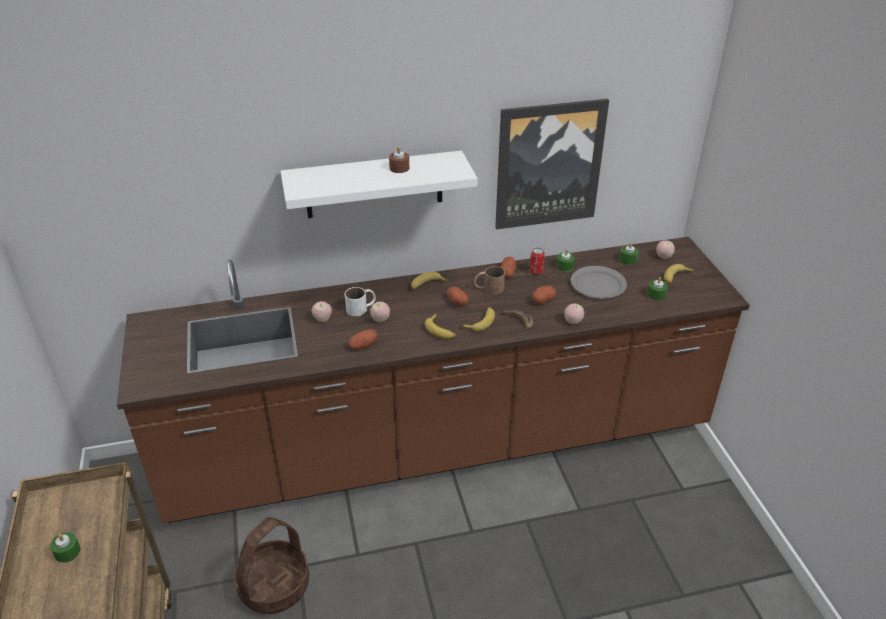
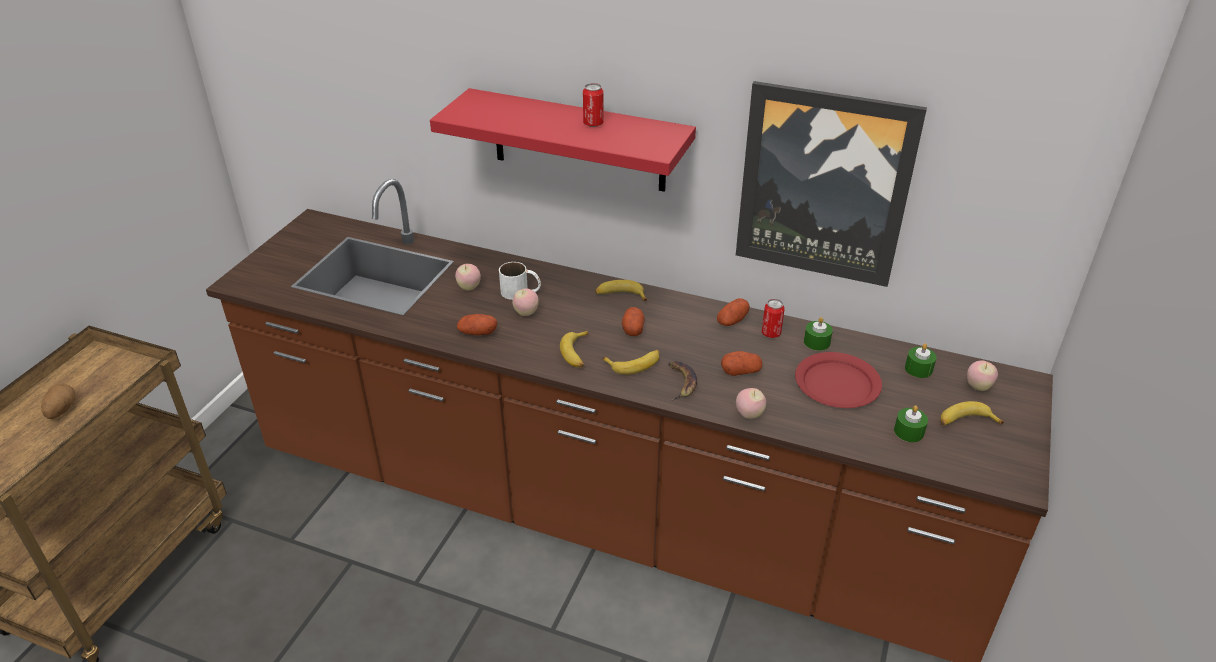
camera: 35 degrees right, 0 degrees up
green candle [50,532,81,563] -> potato [41,384,76,419]
basket [234,517,309,614] -> none
white shelf [281,151,478,218] -> red shelf [430,88,696,192]
brown candle [389,146,409,173] -> can [583,83,604,127]
brown mug [474,266,505,294] -> none
grey plate [571,266,627,299] -> red plate [795,352,882,408]

